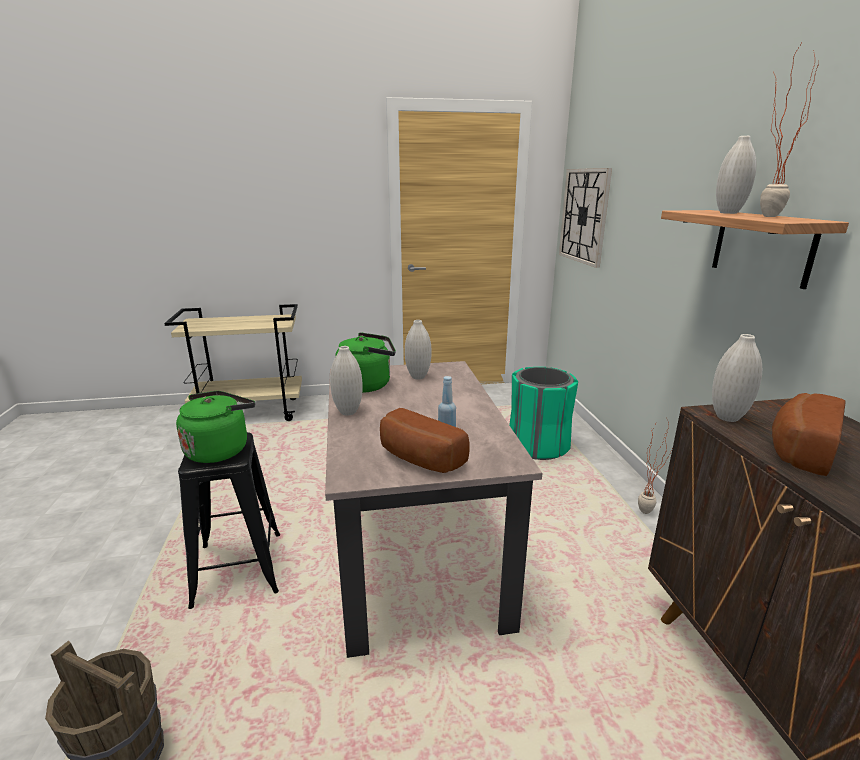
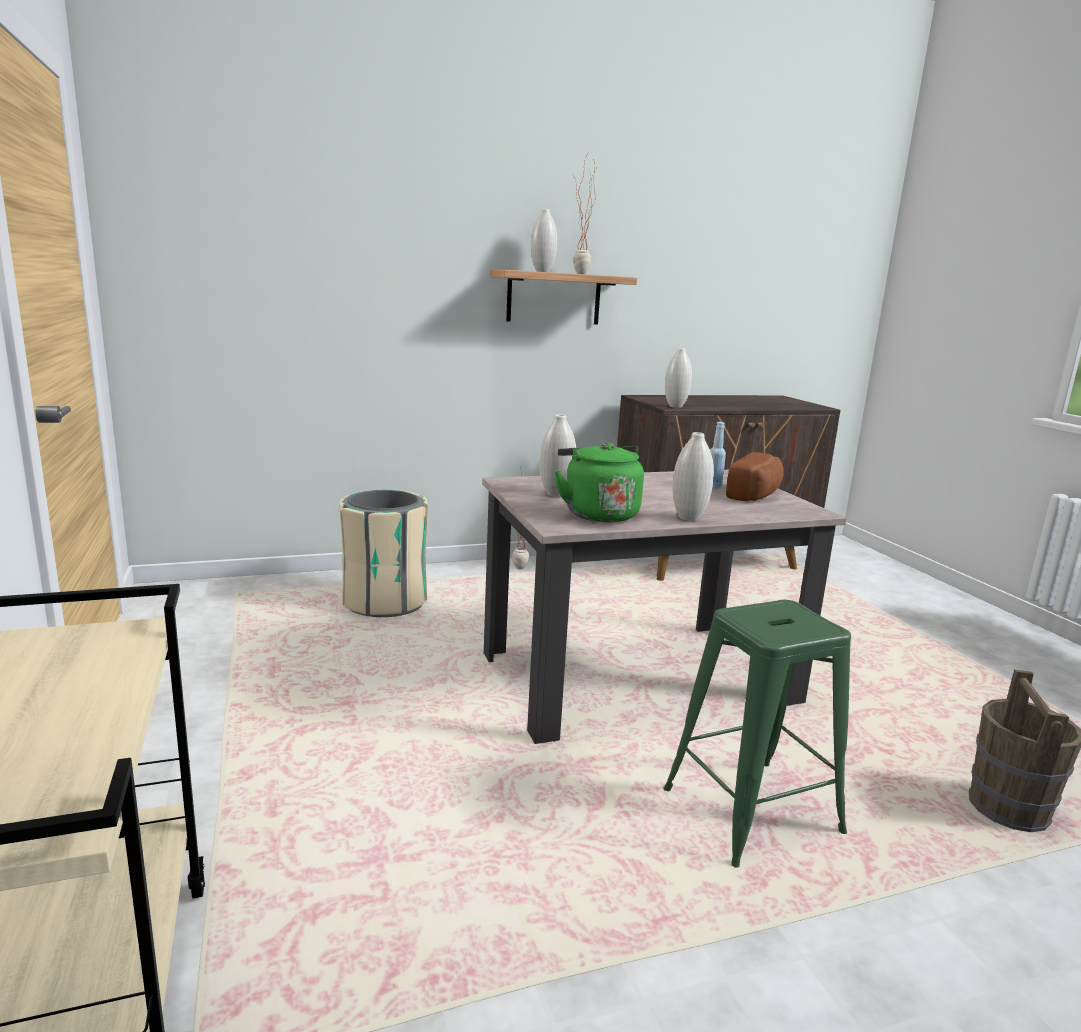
camera: 100 degrees left, 5 degrees down
green kettle [176,391,255,463] -> none
black stool [178,432,280,609] -> green stool [663,600,851,868]
green trash can [509,367,578,460] -> beige trash can [339,490,428,617]
wall clock [559,168,612,268] -> none
bread [772,393,845,476] -> none

